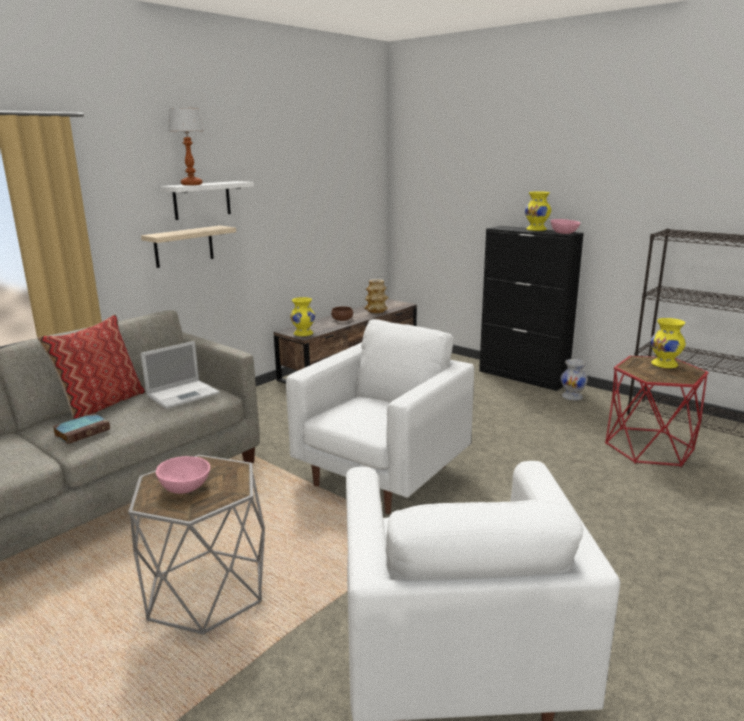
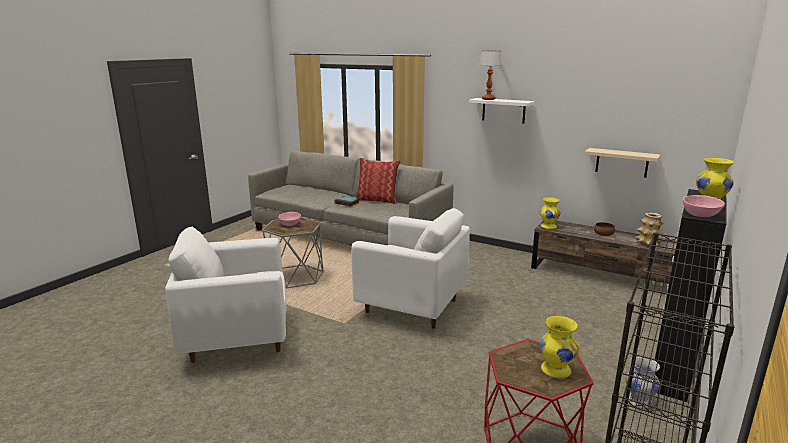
camera: 80 degrees right, 0 degrees up
beige shelf [141,226,236,268] -> beige shelf moved to [585,148,660,178]
laptop [141,341,220,409] -> none

